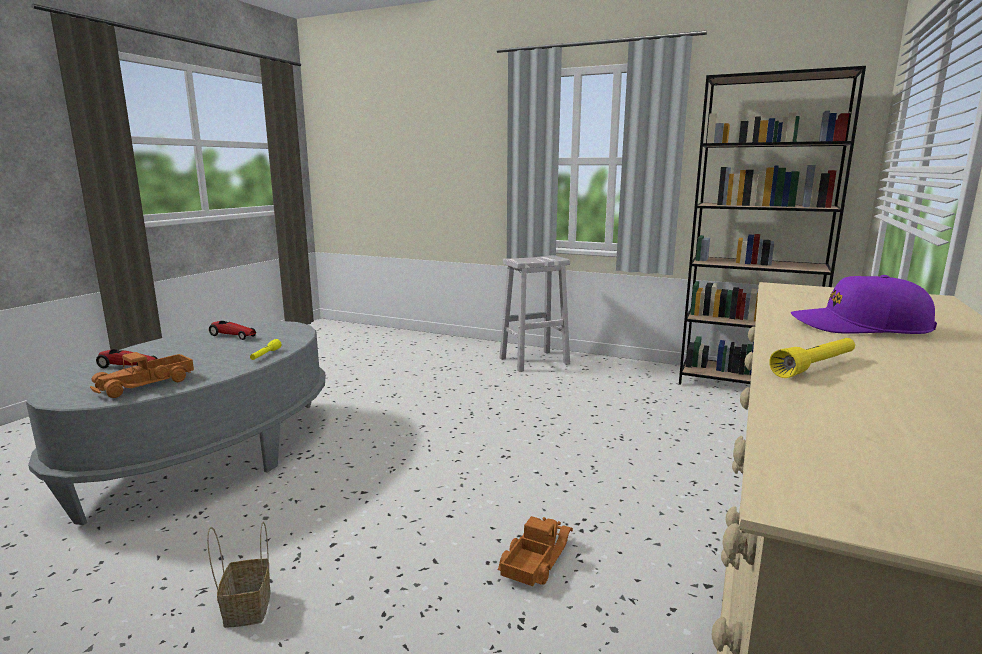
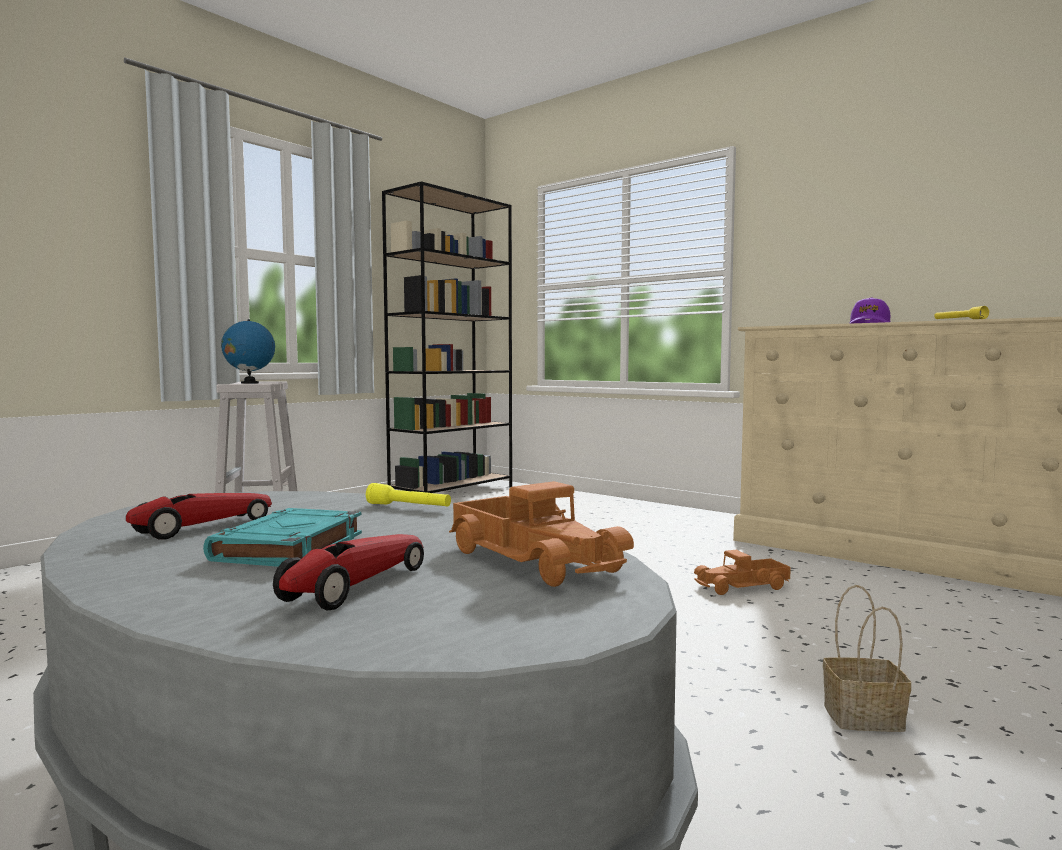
camera: 75 degrees left, 10 degrees down
toy truck [497,516,573,586] -> toy truck turned 60 degrees counterclockwise [694,550,791,595]
none -> turquoise book [203,508,362,567]
none -> globe [221,319,275,384]

